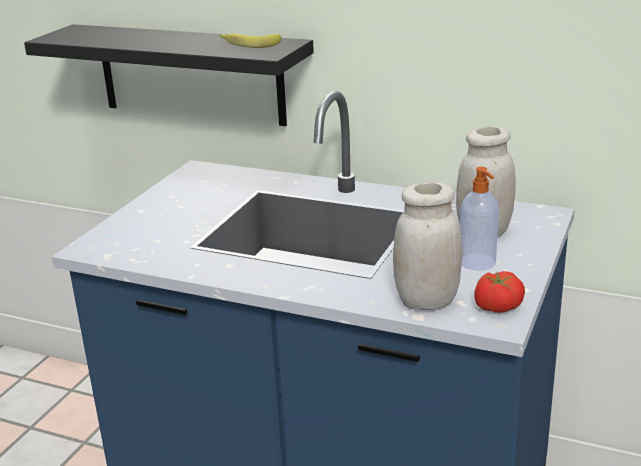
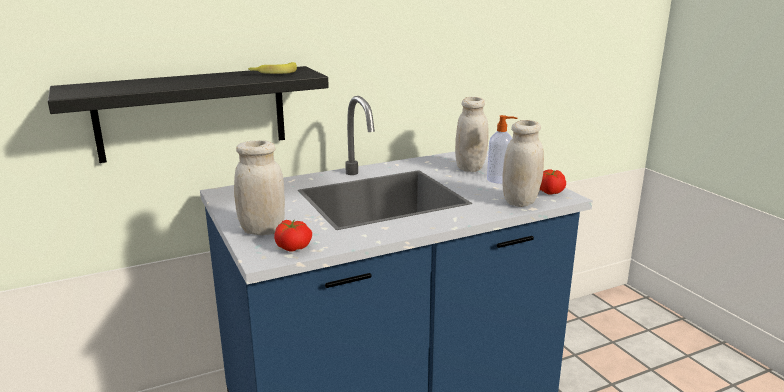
camera: 50 degrees left, 5 degrees down
none -> white jar [234,140,285,235]
none -> tomato [274,220,312,252]

